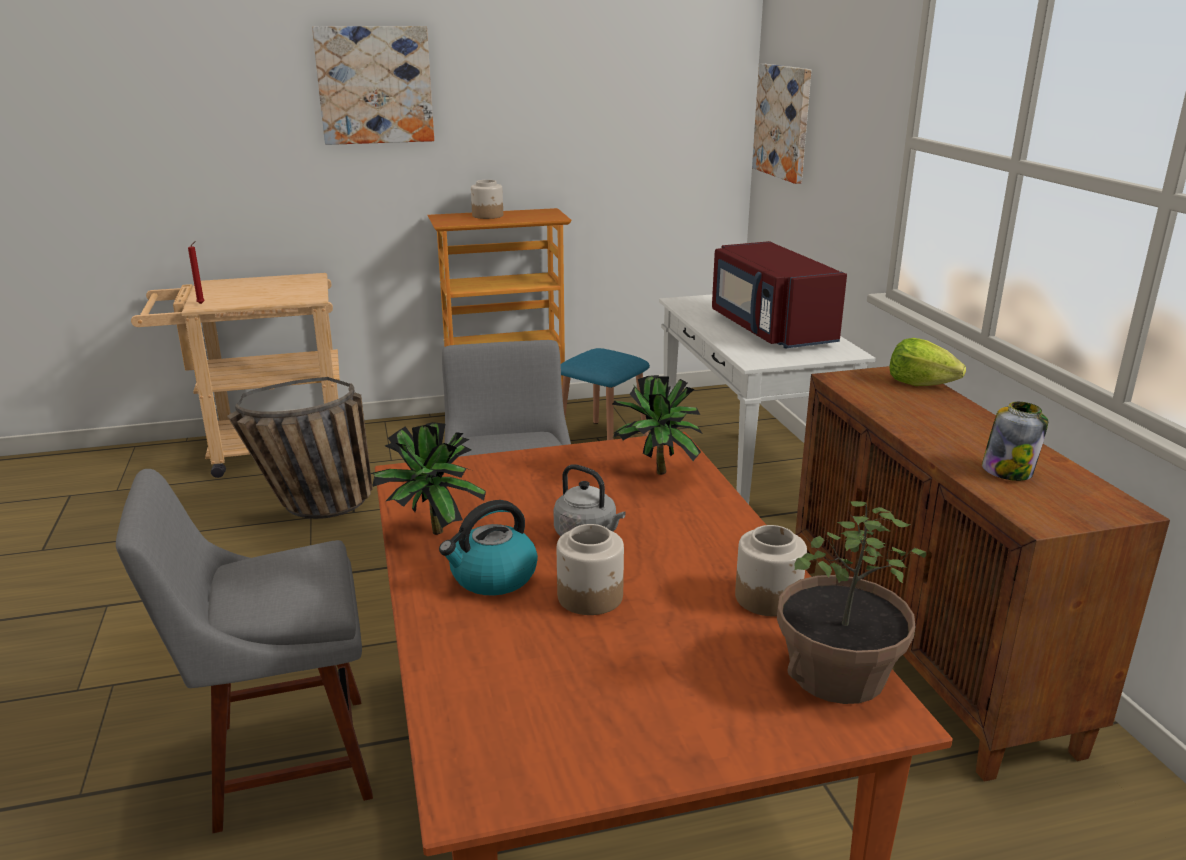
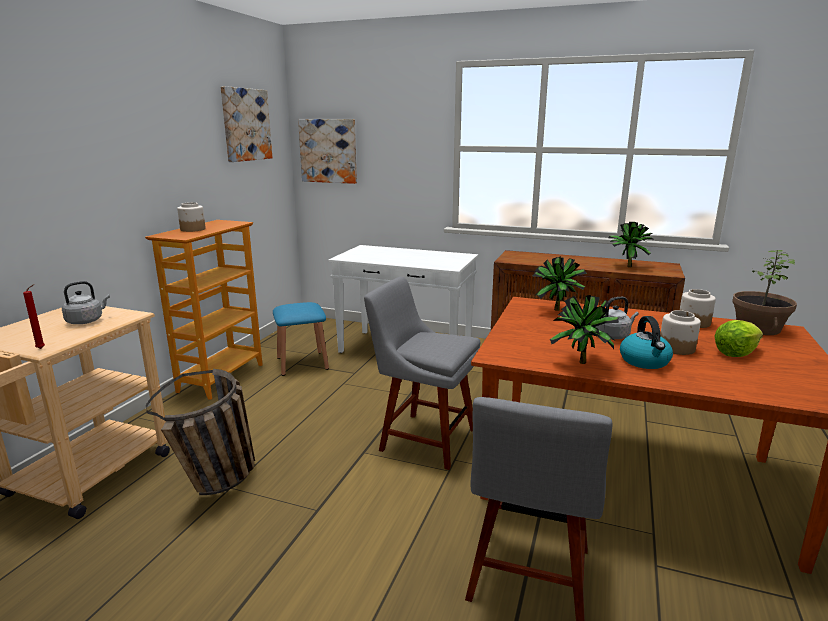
camera: 55 degrees left, 5 degrees down
picture [312,26,434,145] -> picture moved to [221,86,272,162]
red microwave [712,241,847,348] -> none
lettuce [889,338,966,386] -> lettuce moved to [715,320,763,357]
jar [982,402,1048,481] -> potted plant [609,222,653,267]
none -> grey kettle [62,281,110,324]

